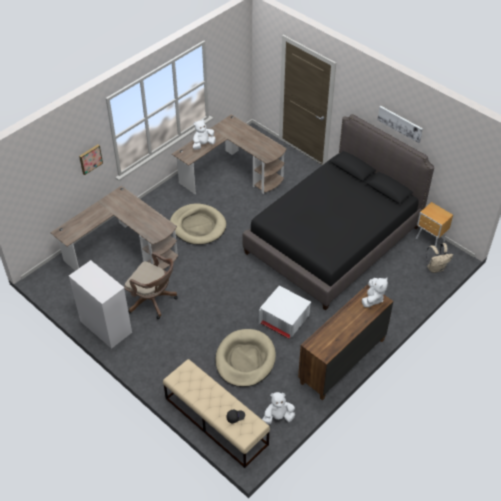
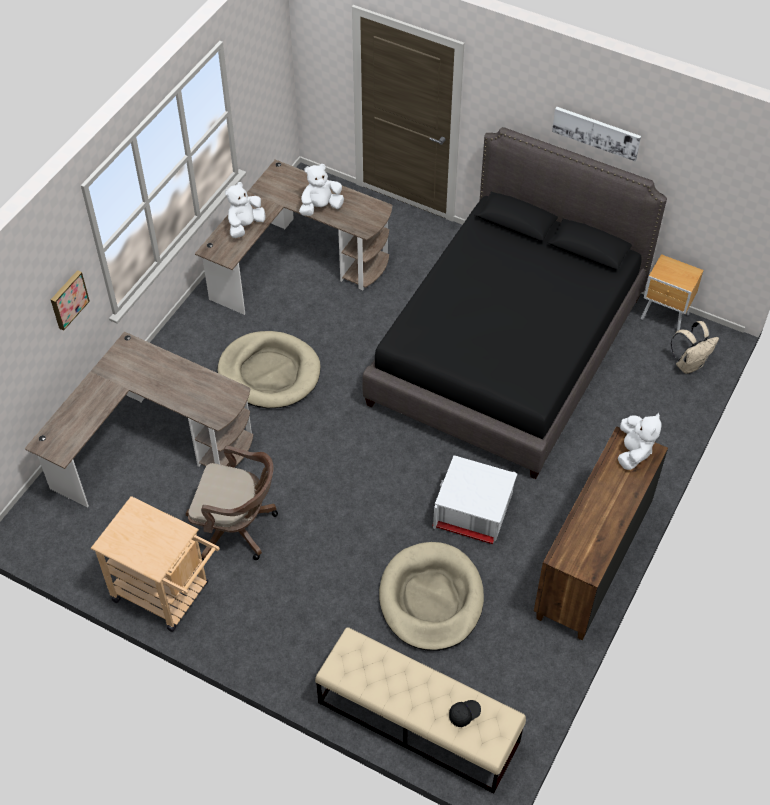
camera: 15 degrees left, 5 degrees up
white dresser [69,260,132,349] -> beige cart [91,496,220,632]
white plush toy [262,392,295,425] -> white plush toy moved to [299,164,344,216]

